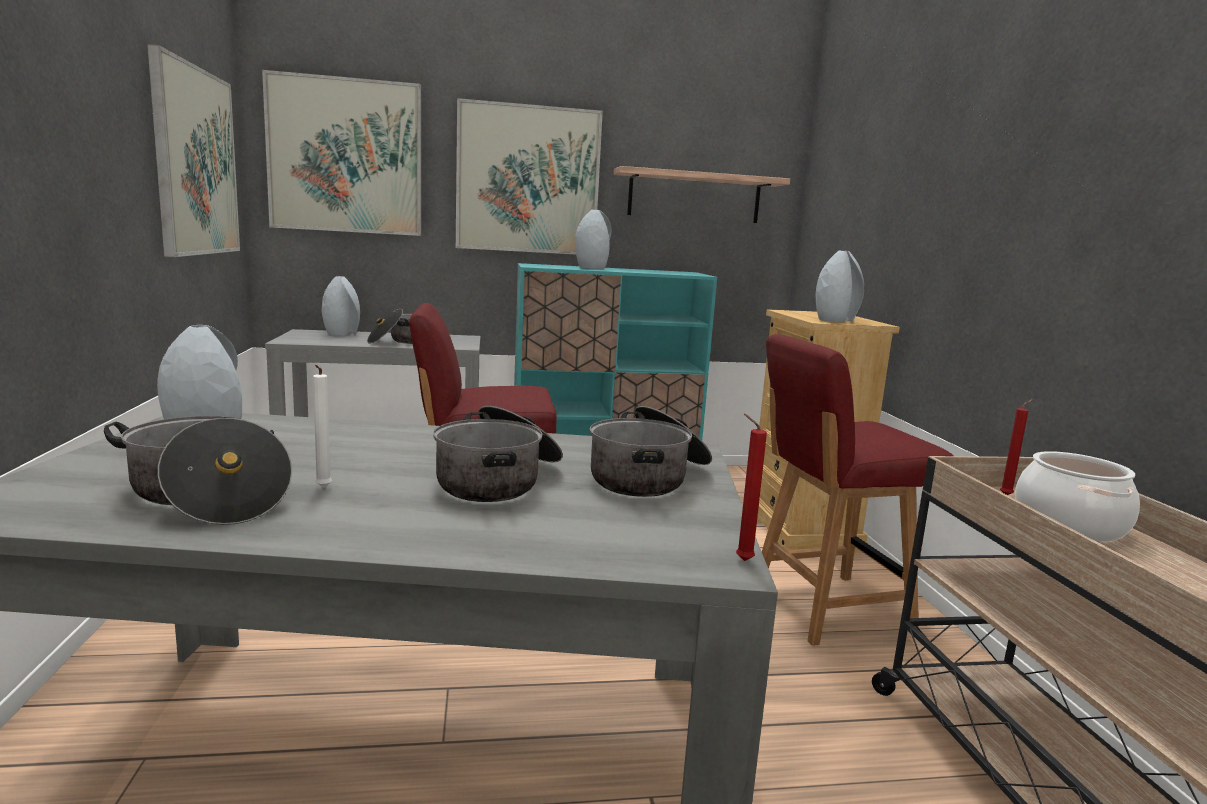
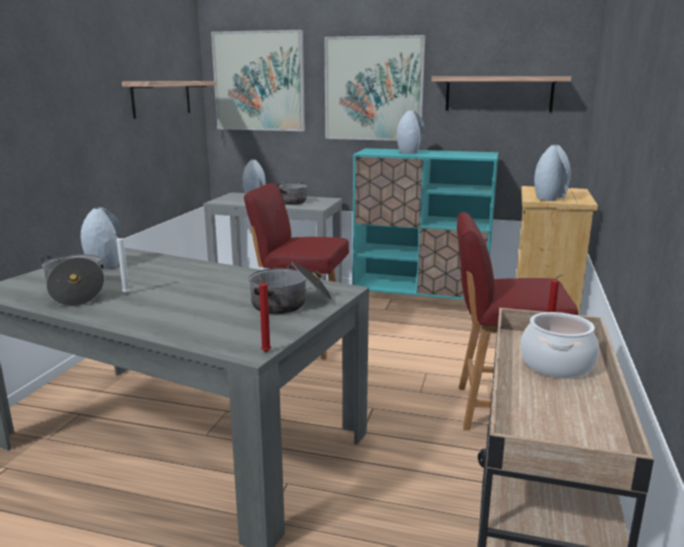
camera: 25 degrees right, 5 degrees up
picture [147,44,240,257] -> shelf [122,81,217,119]
cooking pot [433,406,563,502] -> none

